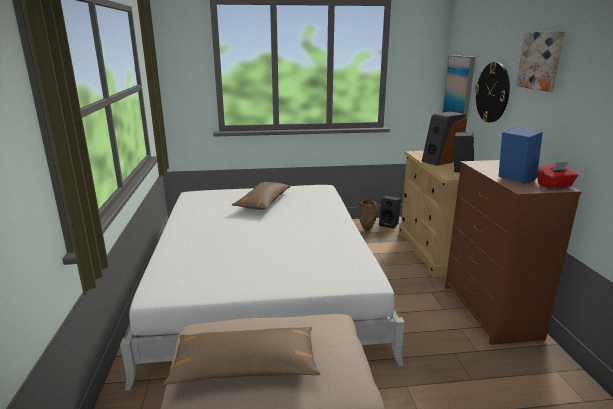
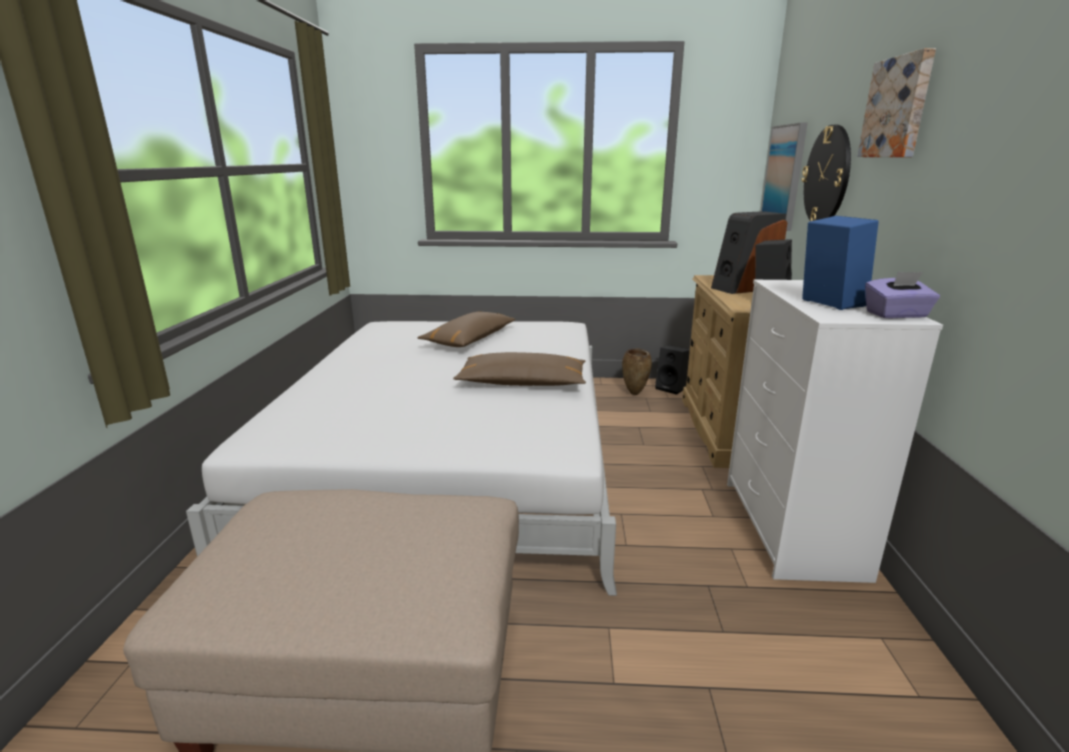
camera: 10 degrees right, 0 degrees up
brown pillow [163,327,321,385] -> brown pillow moved to [453,352,586,386]
brown dresser [445,160,582,345] -> white dresser [727,280,943,583]
red tissue box [537,162,578,189] -> purple tissue box [865,272,940,318]

